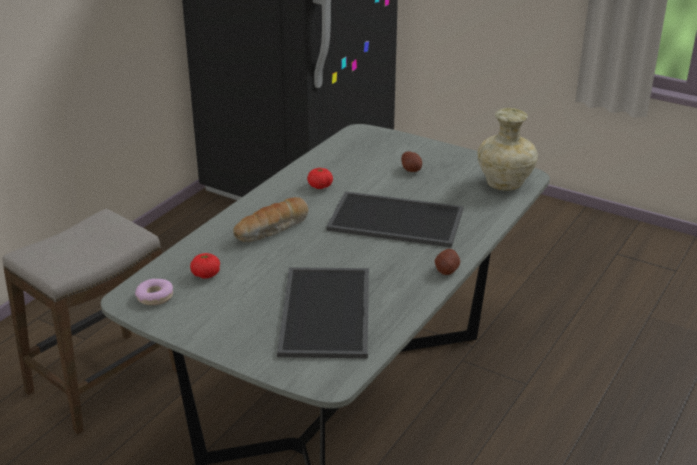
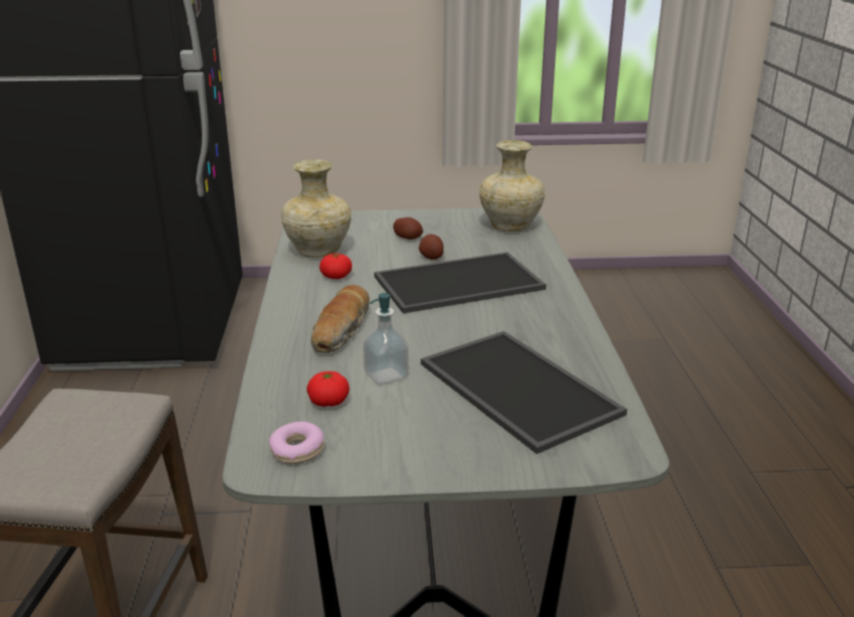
camera: 35 degrees left, 5 degrees down
potato [435,249,460,275] -> potato moved to [419,234,443,260]
none -> beige vase [281,159,351,258]
none -> soap dispenser [363,293,409,385]

